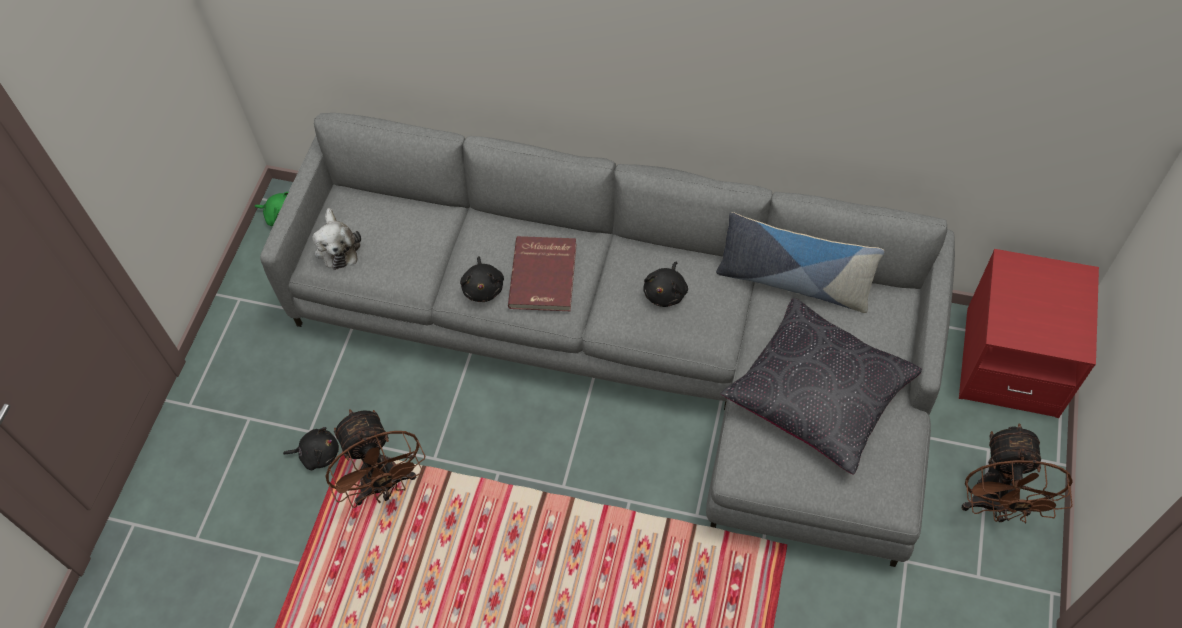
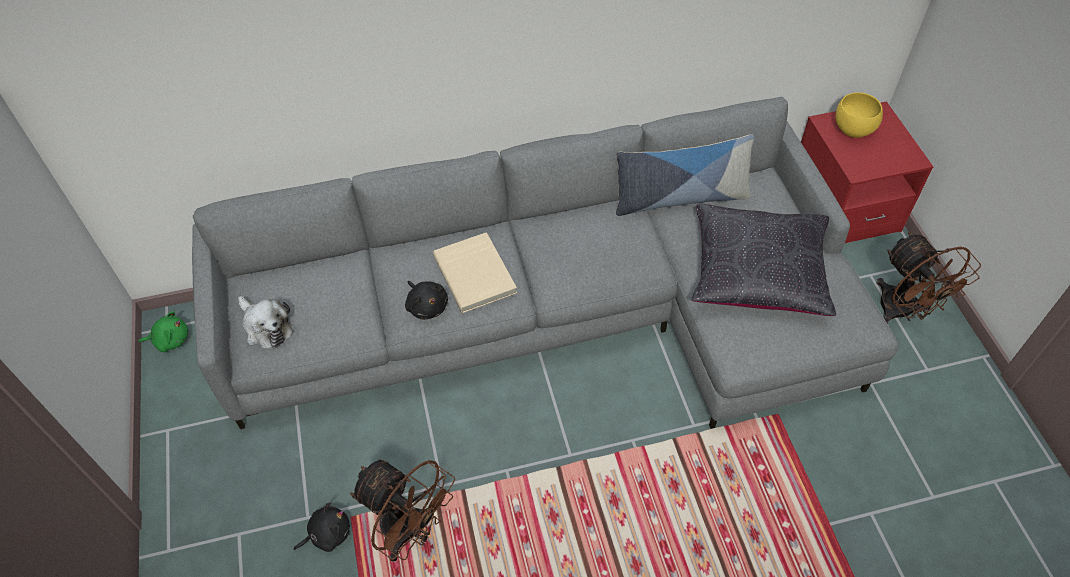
camera: 30 degrees left, 5 degrees down
red book [508,236,576,311] -> beige book [433,232,517,313]
black plush toy [644,262,688,307] -> none
none -> yellow bowl [836,92,883,138]

